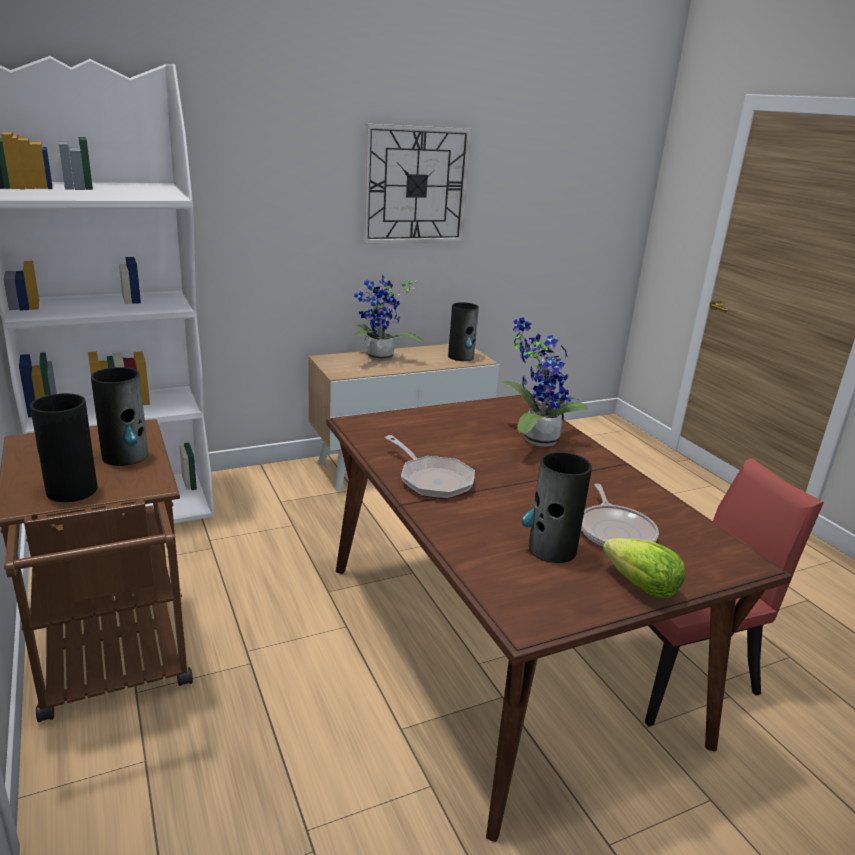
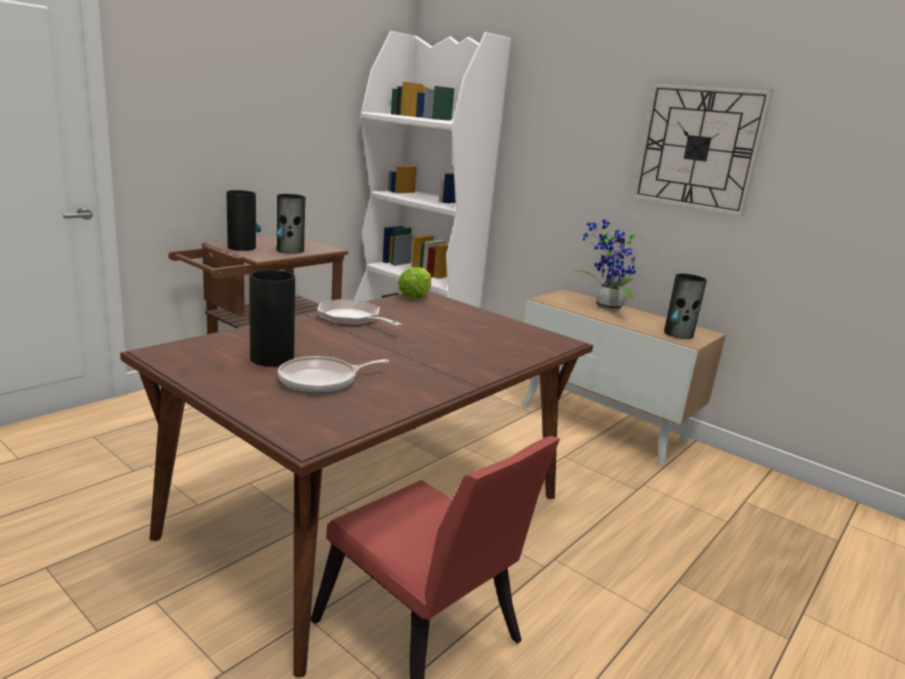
camera: 65 degrees right, 5 degrees down
frying pan [385,435,475,499] -> frying pan turned 105 degrees clockwise [317,299,402,326]
potted plant [501,317,588,446] -> none
lettuce [603,538,685,599] -> lettuce moved to [398,267,431,299]

